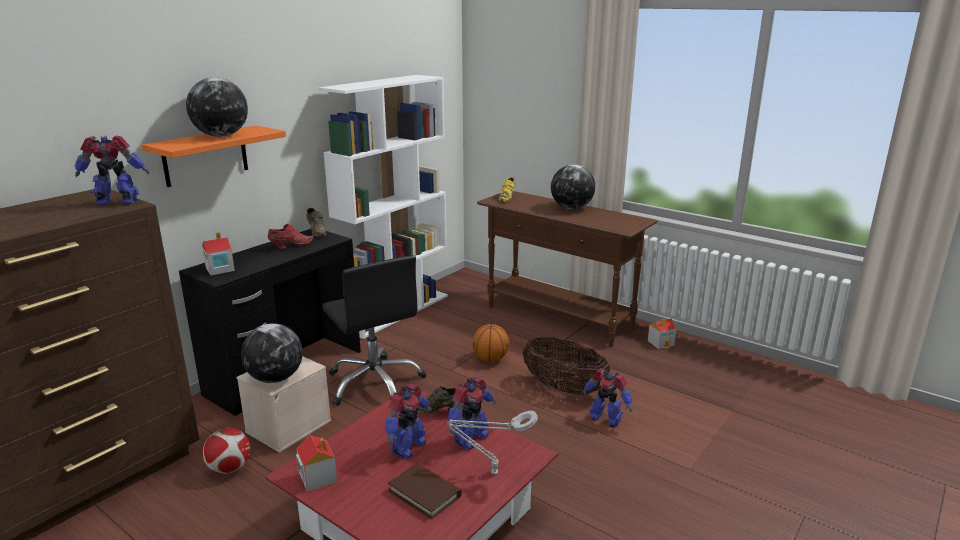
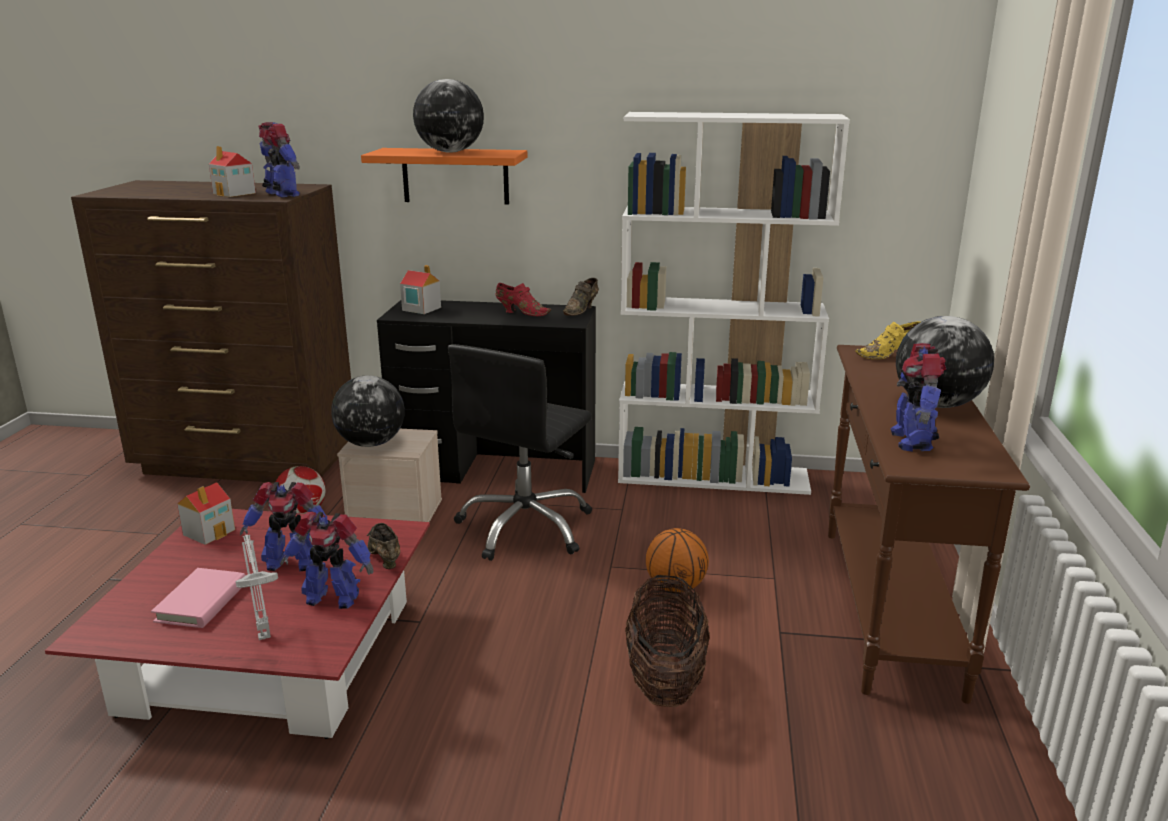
camera: 60 degrees right, 0 degrees up
brown book [387,463,462,519] -> pink book [151,568,246,628]
toy robot [581,369,633,427] -> toy robot moved to [890,343,946,452]
toy house [648,319,676,349] -> toy house moved to [209,146,256,197]

